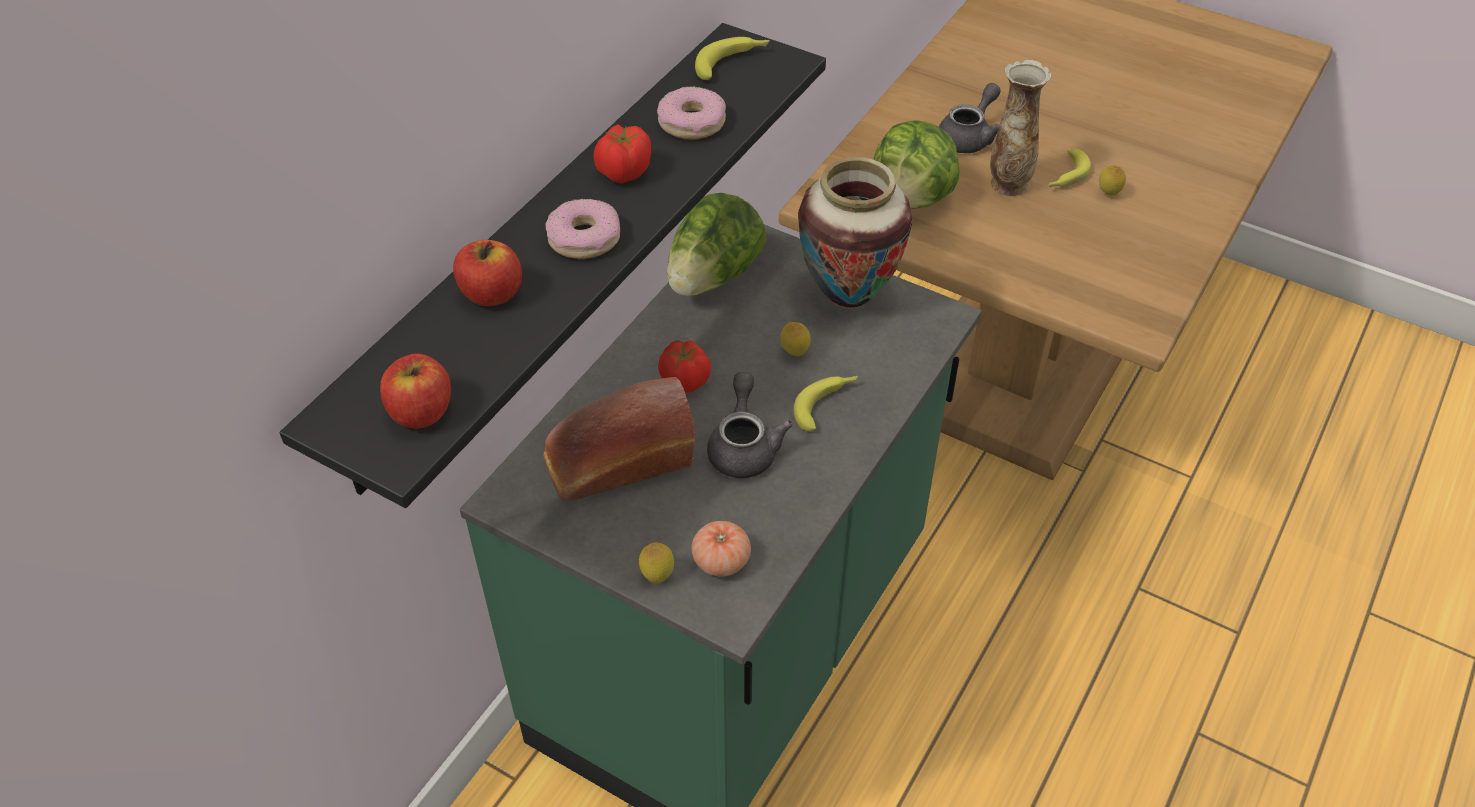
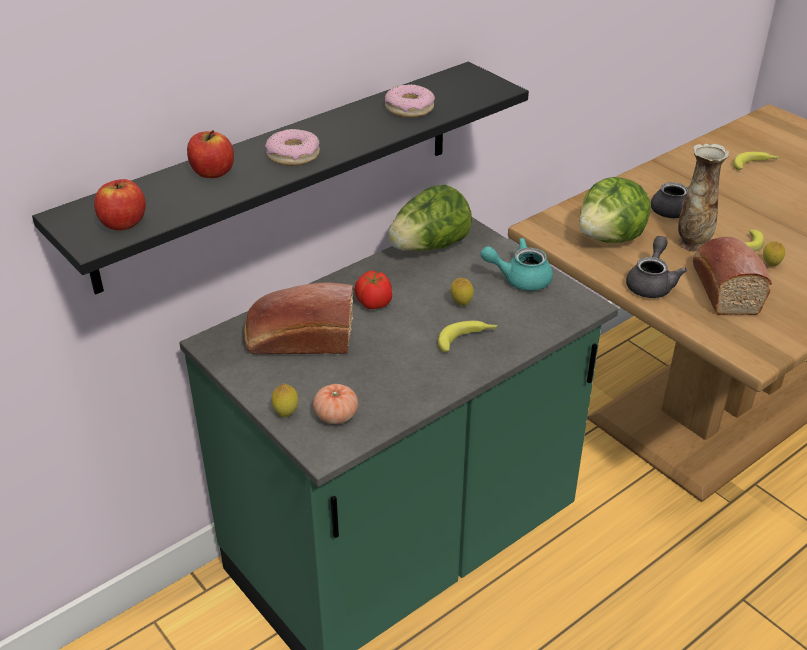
camera: 20 degrees right, 10 degrees down
tomato [593,124,651,183] -> none
banana [695,37,770,80] -> banana moved to [733,152,779,170]
grey teapot [707,372,793,478] -> grey teapot moved to [626,236,687,298]
vase [798,157,913,309] -> turquoise teapot [480,238,553,291]
none -> bread [693,237,772,315]

